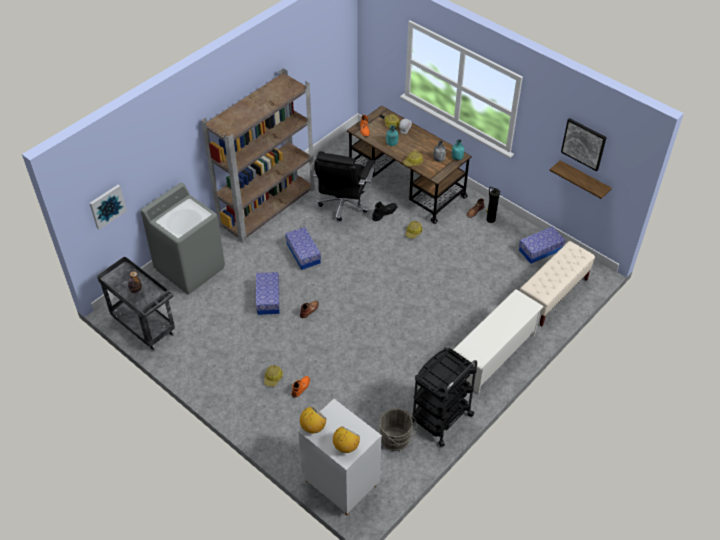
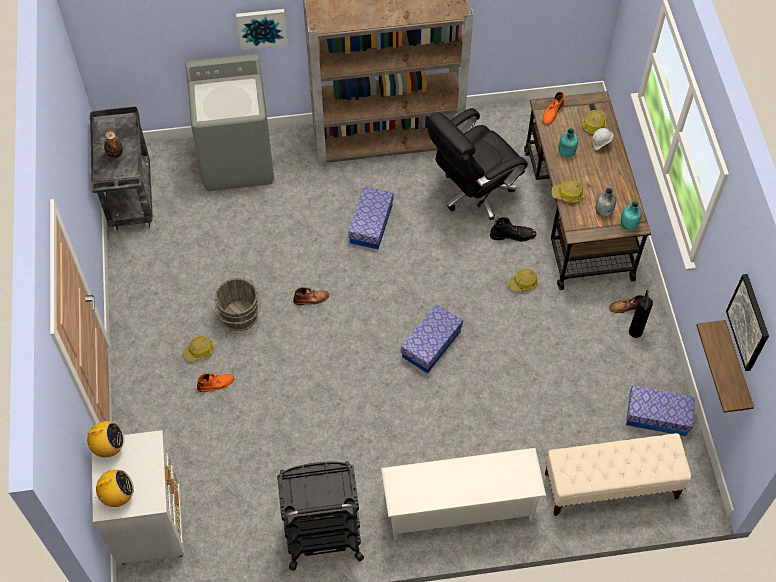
camera: 40 degrees right, 10 degrees up
picture [90,184,127,230] -> picture moved to [236,9,288,50]
storage box [256,272,280,315] -> storage box moved to [401,304,463,373]
grey bucket [379,409,417,451] -> grey bucket moved to [214,278,261,331]

